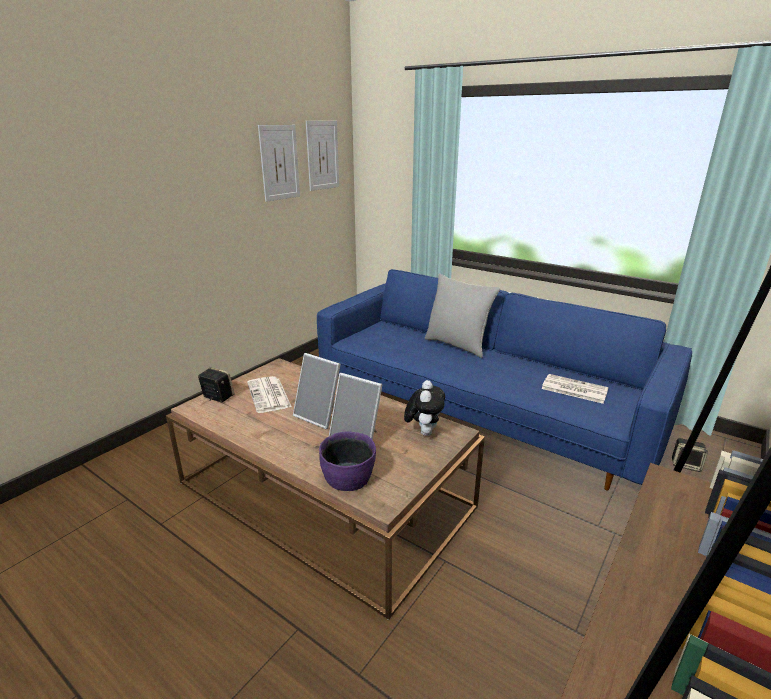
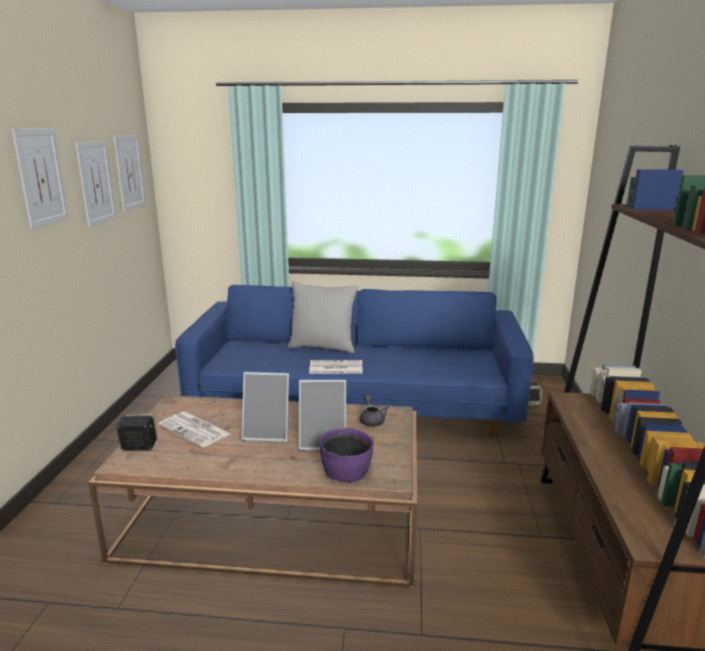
camera: 30 degrees left, 5 degrees down
plush toy [404,380,445,436] -> grey teapot [360,394,389,426]
newspaper [541,374,609,404] -> newspaper moved to [309,360,363,374]
none -> picture [11,128,69,229]

